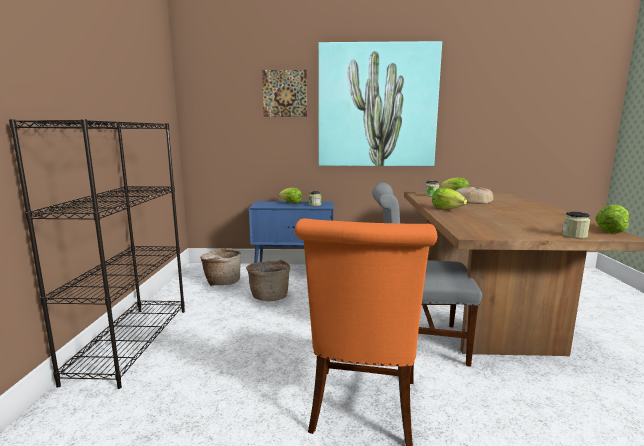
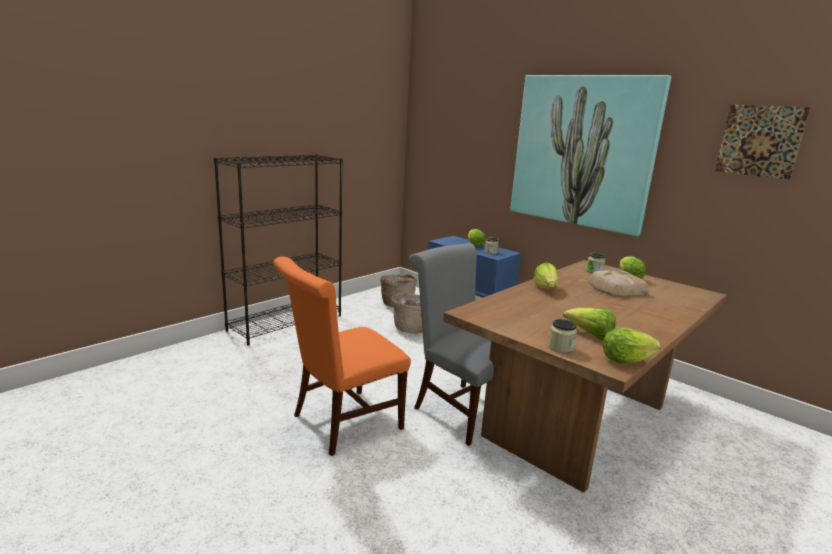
camera: 40 degrees right, 5 degrees up
picture [262,70,307,117] -> picture moved to [715,105,810,180]
none -> lettuce [563,308,616,340]

